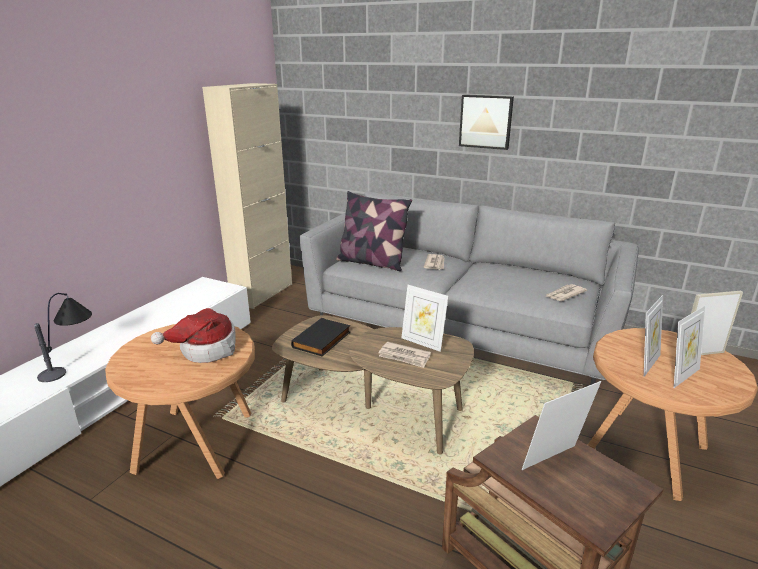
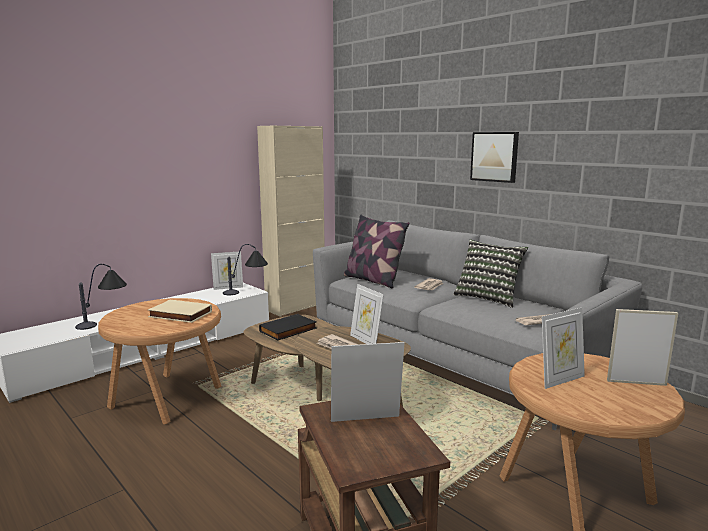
camera: 20 degrees right, 10 degrees down
hat [151,308,236,363] -> beige book [148,300,212,323]
picture frame [674,306,705,388] -> picture frame moved to [211,251,243,290]
none -> table lamp [223,244,268,295]
none -> pillow [453,239,528,308]

